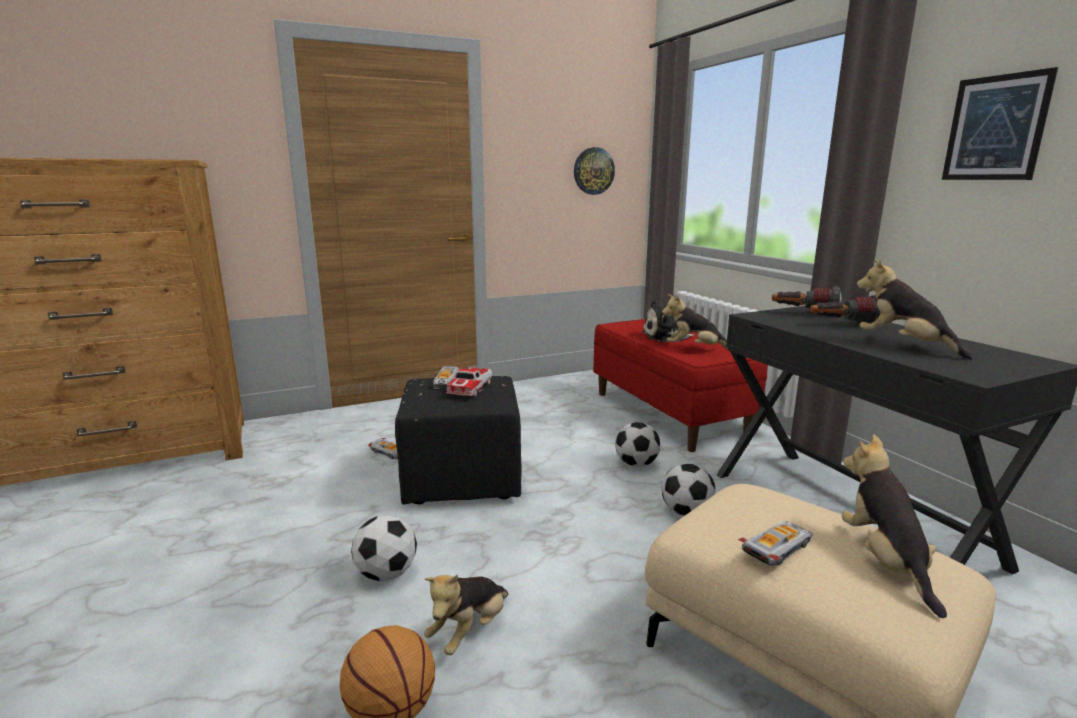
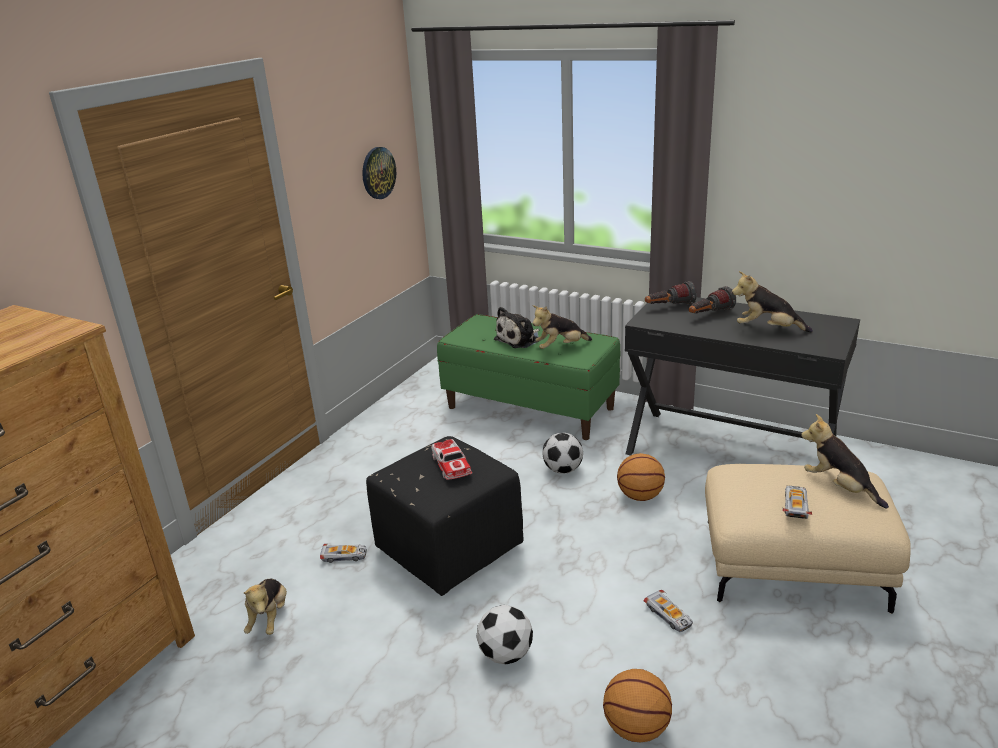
camera: 35 degrees left, 10 degrees up
plush toy [424,574,508,655] -> plush toy moved to [244,579,287,635]
toy car [433,366,462,388] -> toy car moved to [643,590,693,632]
red bench [593,319,767,452] -> green bench [437,314,620,440]
football [662,463,716,516] -> basketball [617,453,665,501]
picture [942,67,1058,180] -> none

